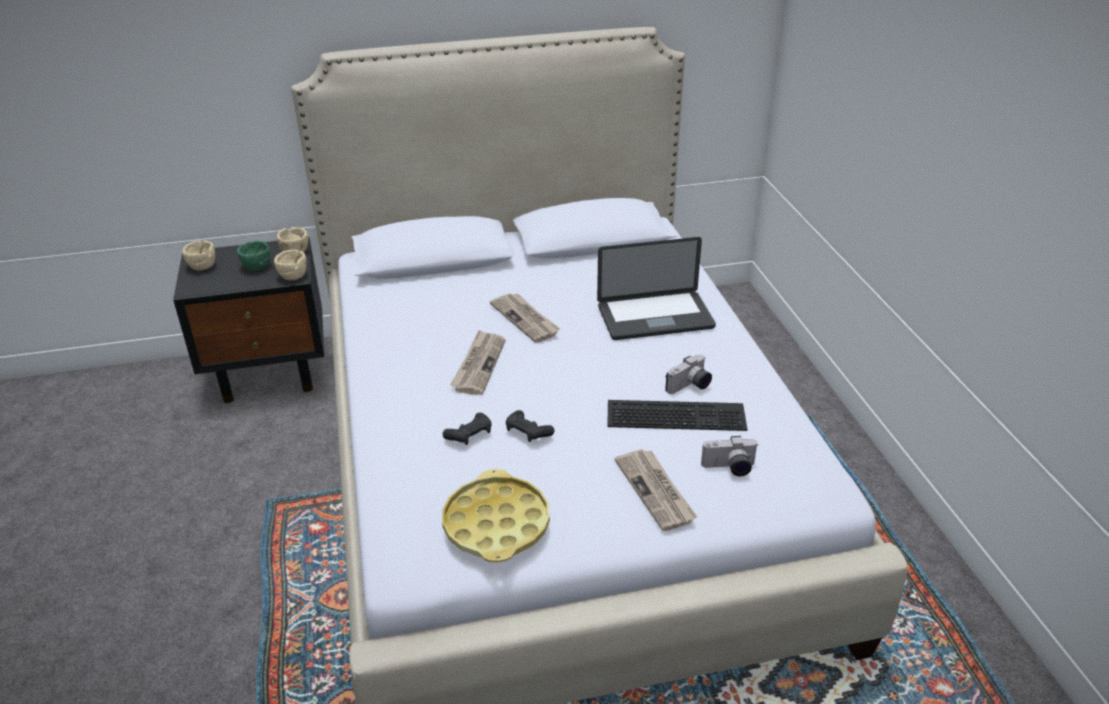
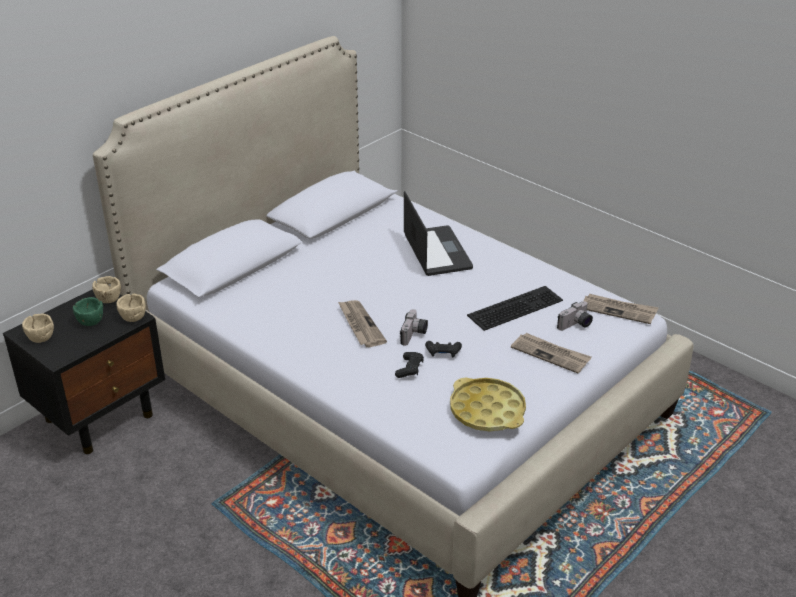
camera: 35 degrees left, 0 degrees up
newspaper [490,293,560,343] -> newspaper moved to [584,294,659,324]
laptop [597,237,716,340] -> laptop turned 60 degrees counterclockwise [404,191,473,276]
camera [665,354,712,394] -> camera moved to [400,309,428,346]

